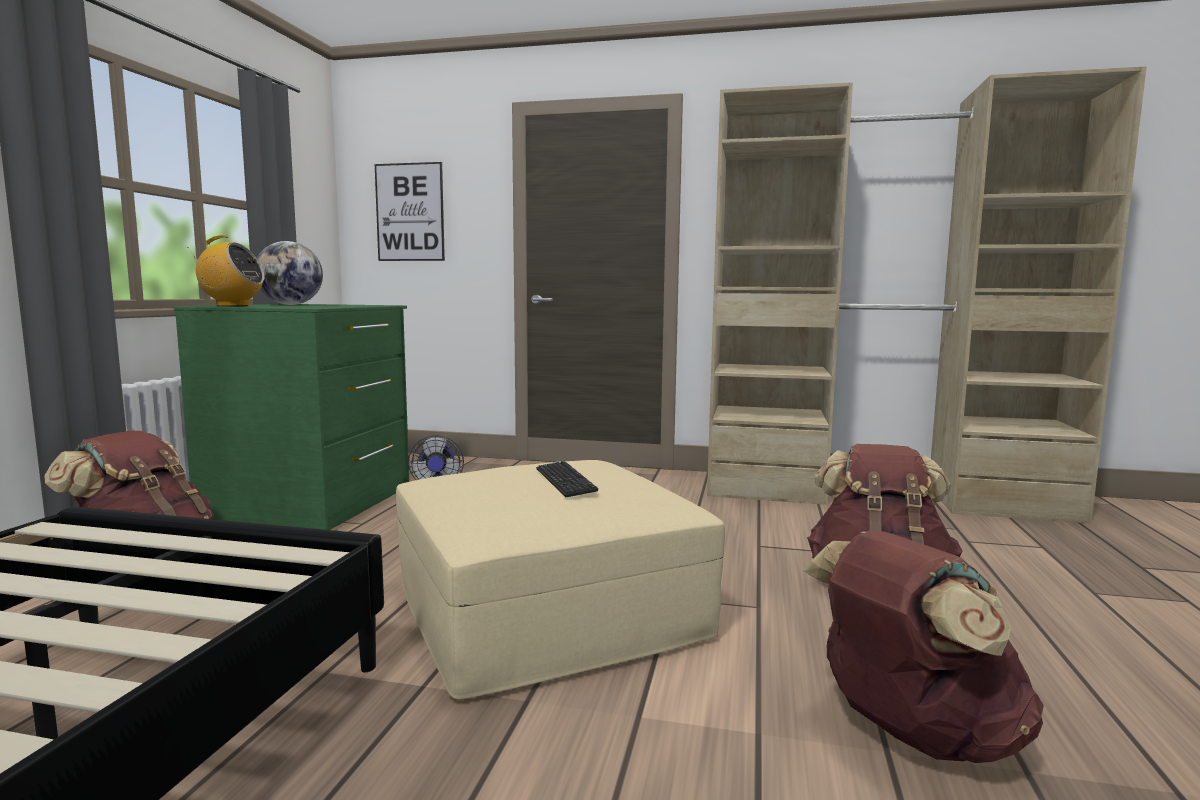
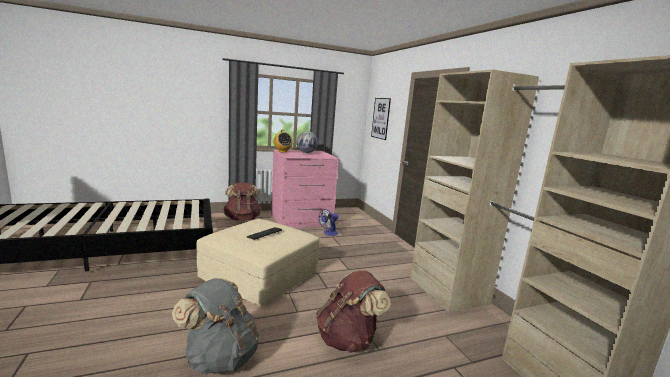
camera: 55 degrees right, 5 degrees up
green dresser [173,304,409,530] -> pink dresser [271,149,339,228]
brown backpack [802,530,1044,763] -> grey backpack [172,278,260,375]

